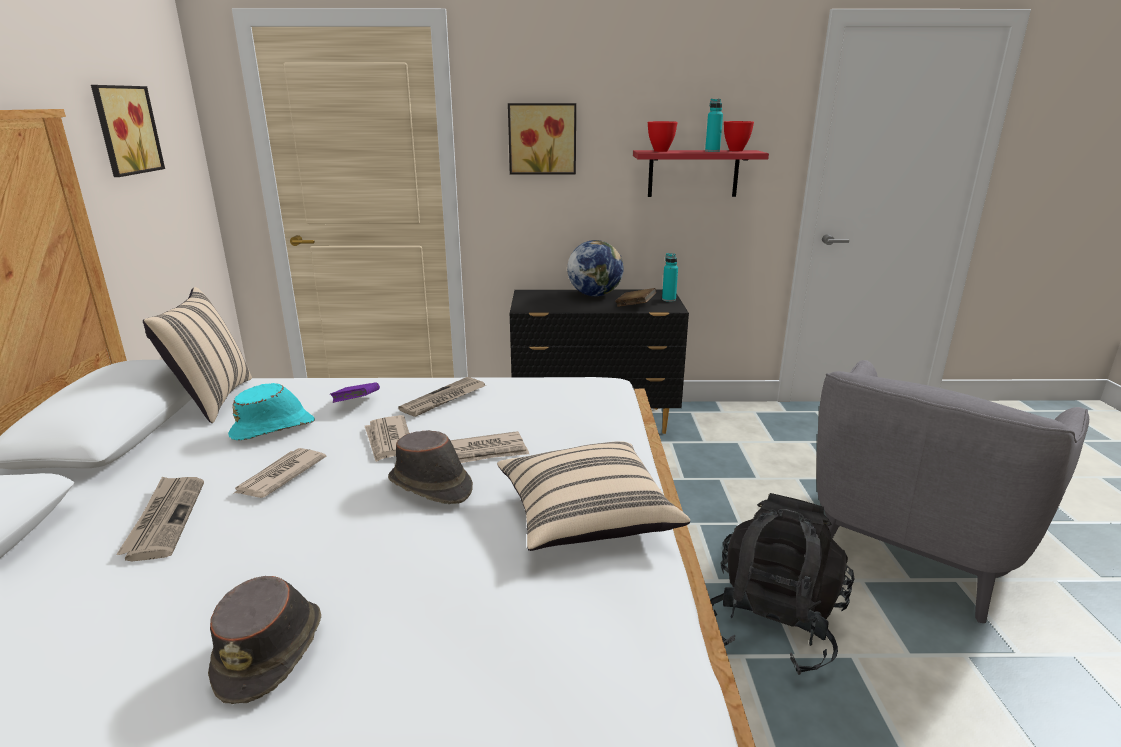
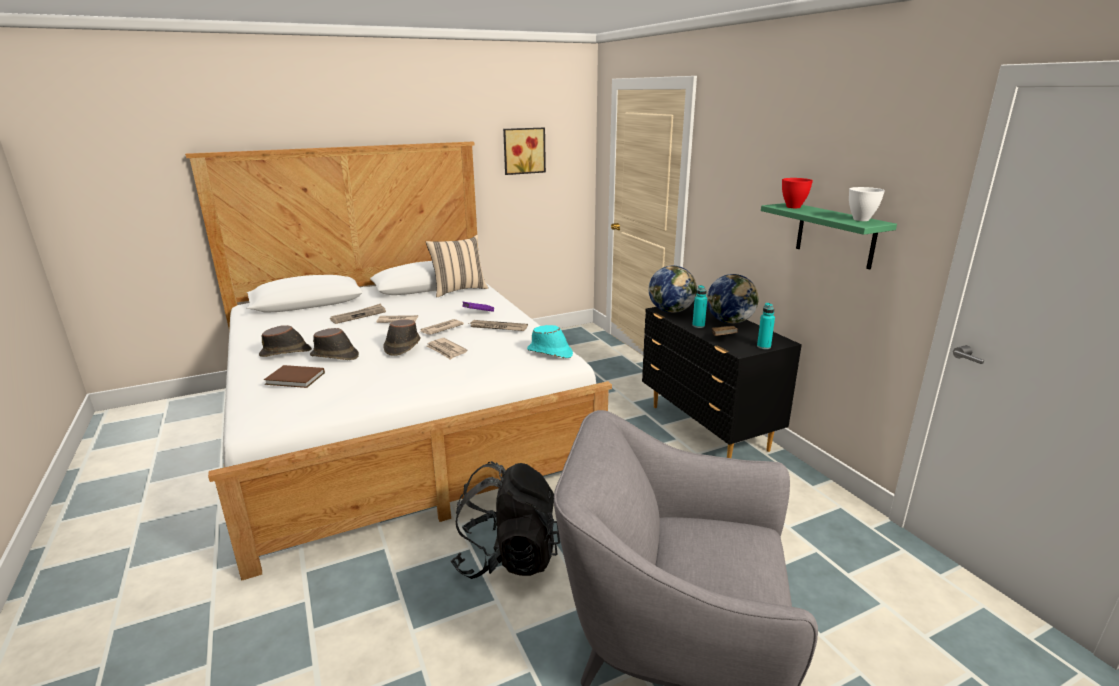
camera: 65 degrees right, 0 degrees up
turquoise hat [228,383,315,440] -> turquoise hat moved to [527,325,573,358]
beige pillow [497,441,690,551] -> none
picture [508,103,576,175] -> none
red shelf [633,150,769,197] -> green shelf [761,203,897,269]
turquoise bottle [705,99,723,152] -> turquoise bottle moved to [692,285,707,328]
red bowl [724,121,754,151] -> white bowl [849,187,885,221]
none -> brown book [264,365,325,388]
none -> brown hat [310,328,359,360]
none -> globe [648,266,697,313]

